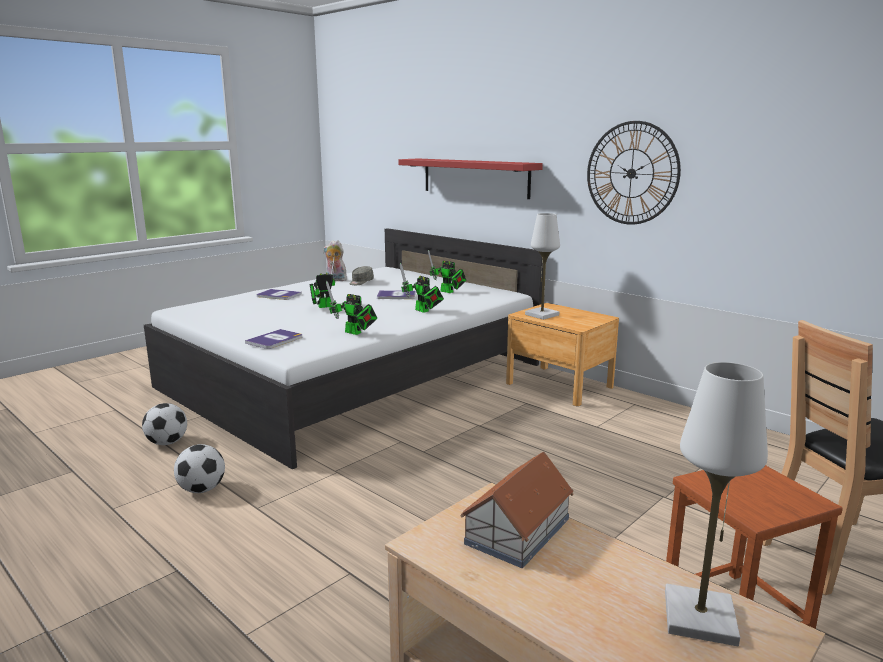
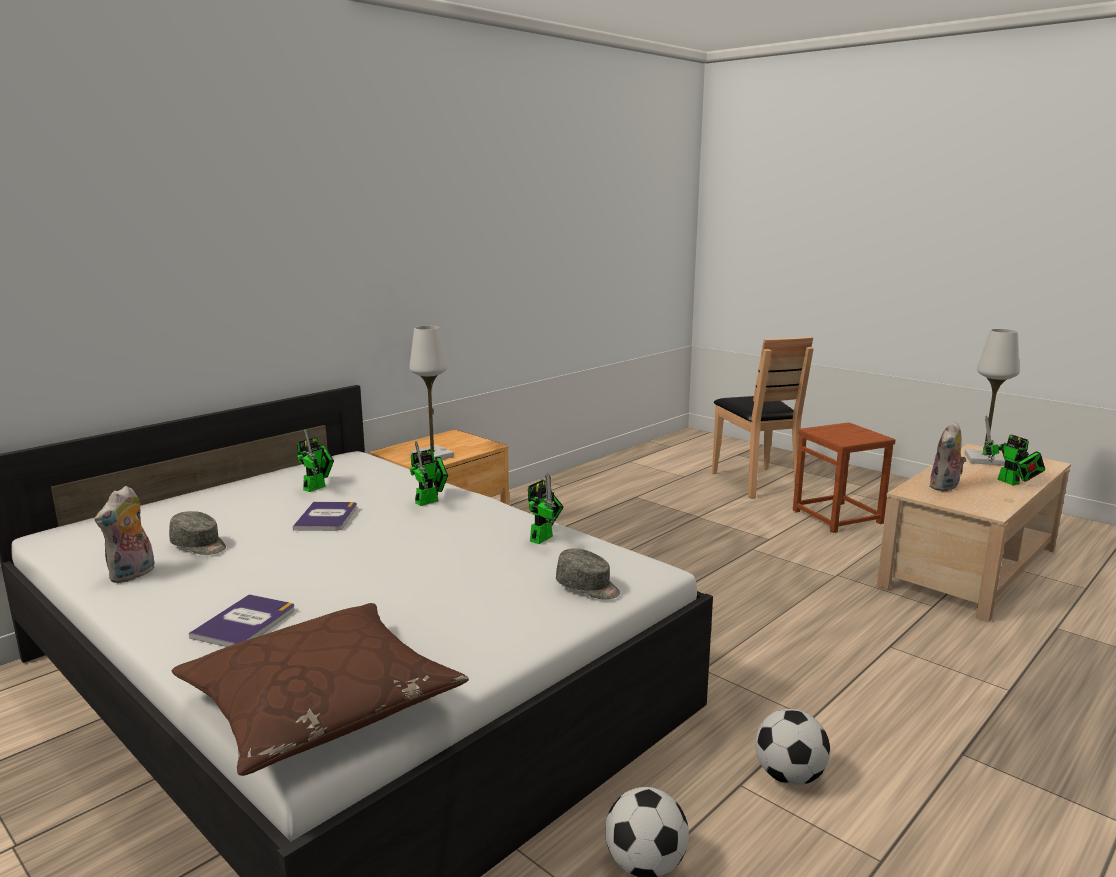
camera: 90 degrees left, 0 degrees up
book [245,329,302,349] -> grey cap [556,548,620,599]
toy robot [310,256,335,308] -> toy robot moved to [983,416,1045,485]
red shelf [398,159,543,199] -> none
toy house [460,452,574,568] -> plush toy [929,421,967,492]
wall clock [587,121,681,225] -> none
none -> brown pillow [172,603,469,776]

